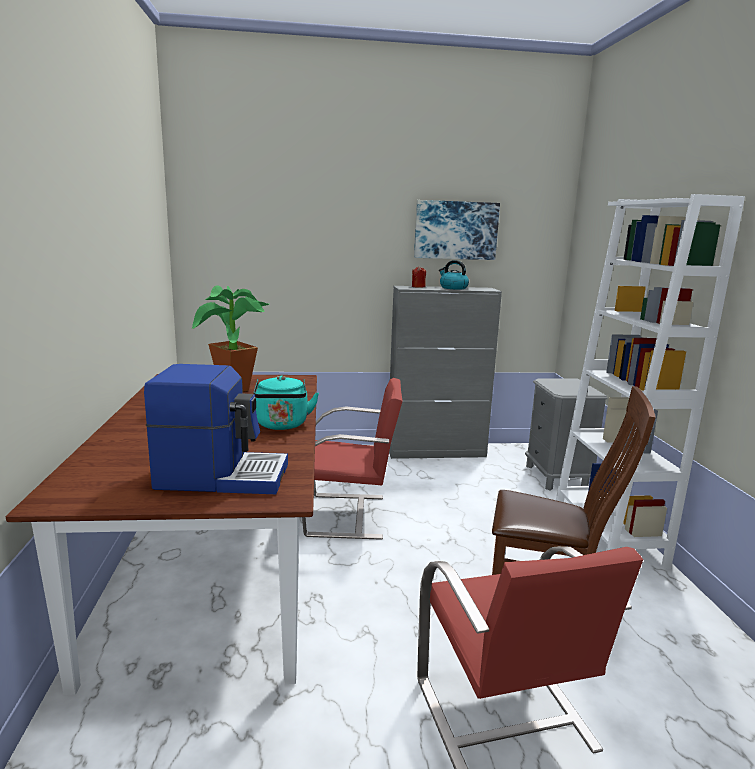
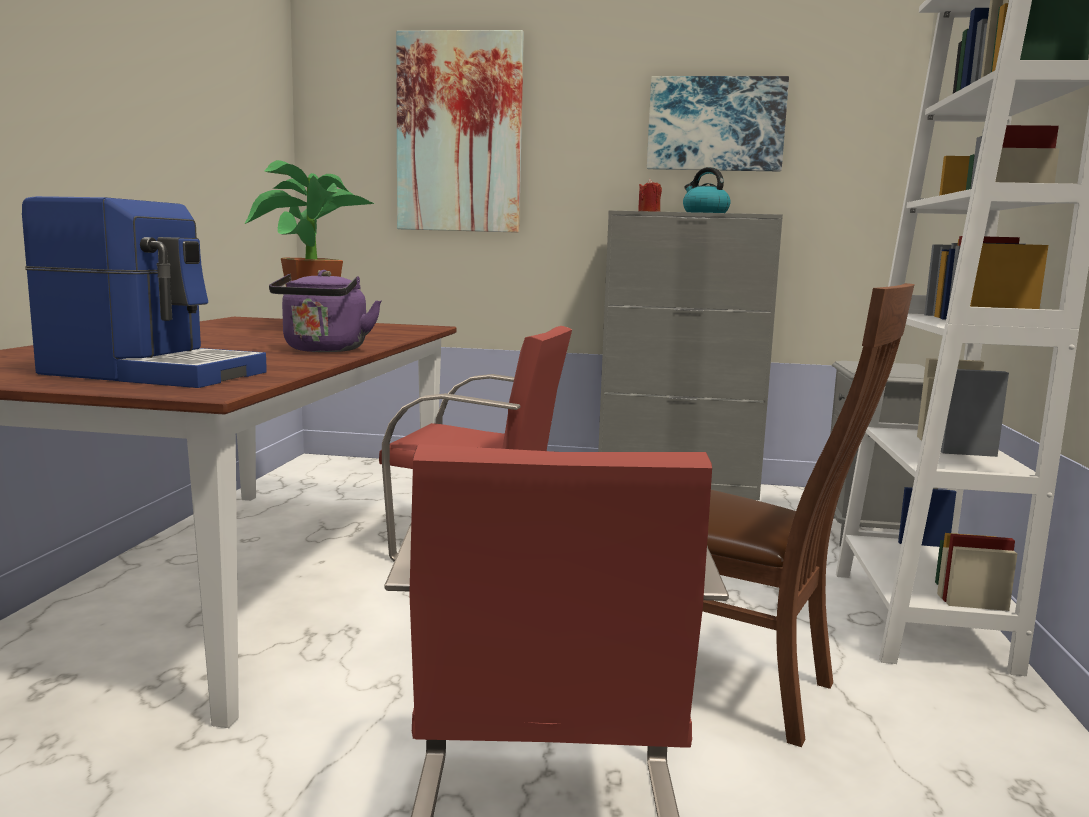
camera: 15 degrees right, 5 degrees down
turquoise kettle [253,375,319,430] -> purple kettle [269,270,382,352]
none -> picture [396,30,524,233]

